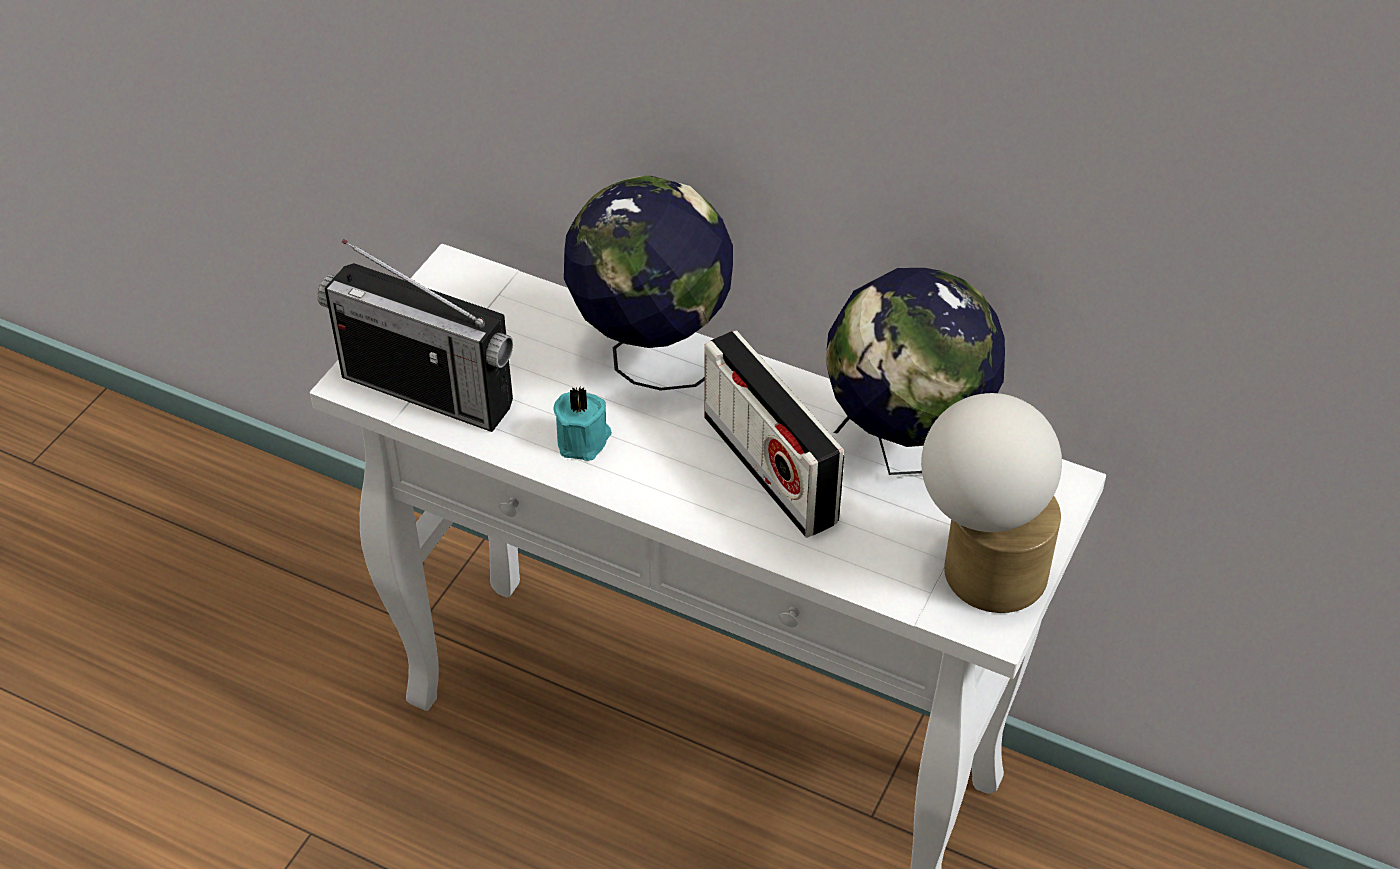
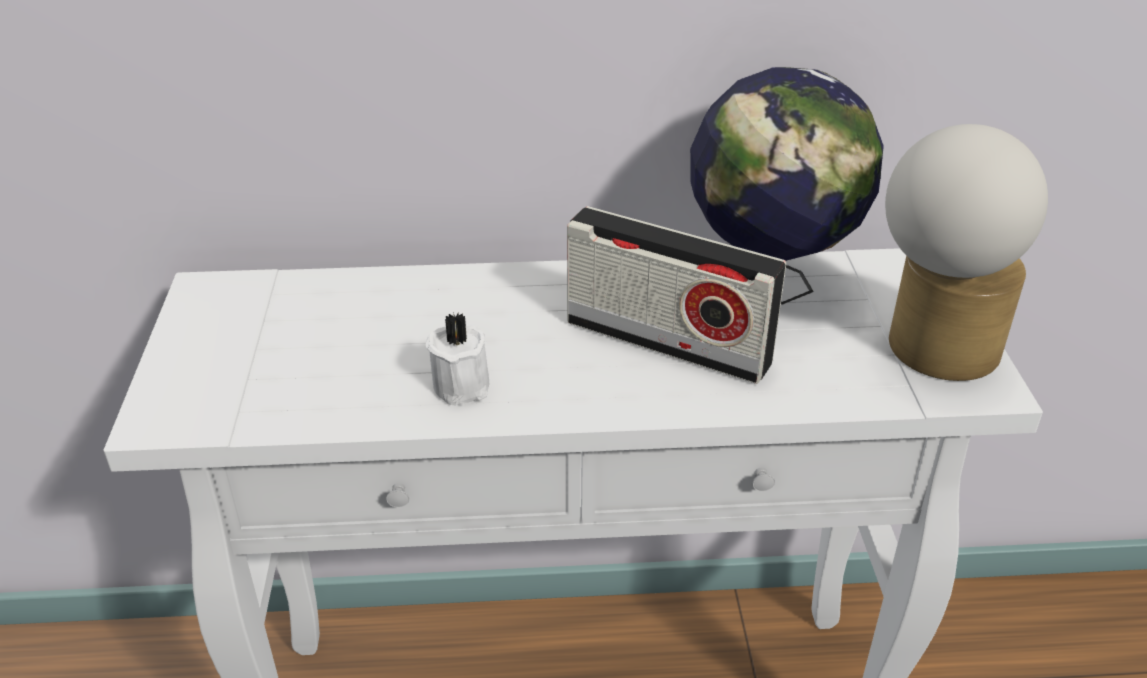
camera: 30 degrees left, 10 degrees down
radio [317,239,513,432] -> none
turquoise candle [553,387,612,461] -> white candle [426,312,489,405]
globe [564,175,733,391] -> none

